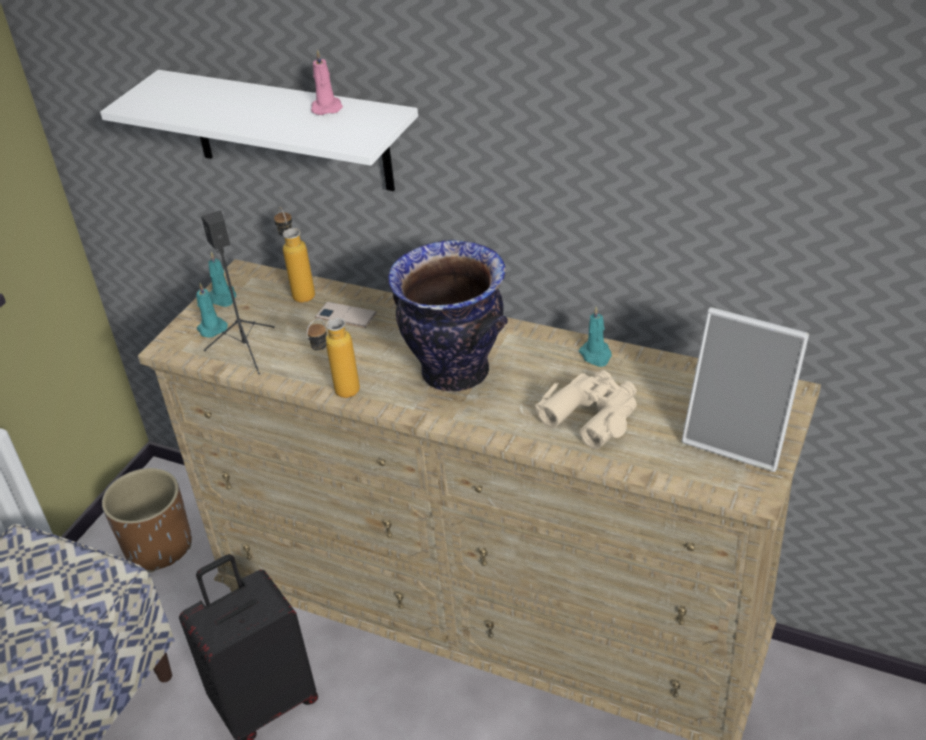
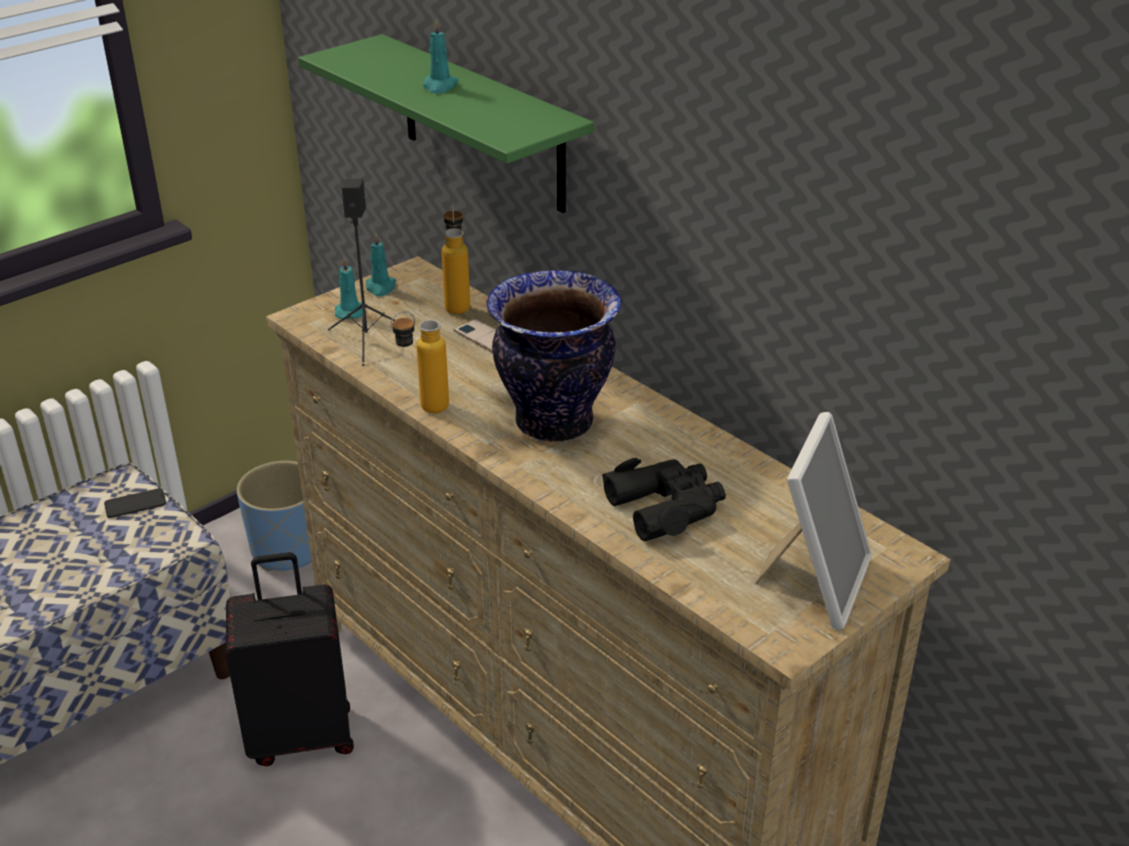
camera: 20 degrees right, 5 degrees down
white shelf [100,70,418,191] -> green shelf [298,34,594,213]
brown planter [102,468,192,572] -> blue planter [237,461,312,571]
pink candle [311,49,343,115] -> none
beige binoculars [535,370,637,450] -> black binoculars [602,458,726,541]
turquoise candle [579,306,612,367] -> turquoise candle moved to [423,19,458,94]
picture frame [682,307,809,472] -> picture frame turned 120 degrees counterclockwise [755,412,872,630]
none -> phone [104,488,166,518]

